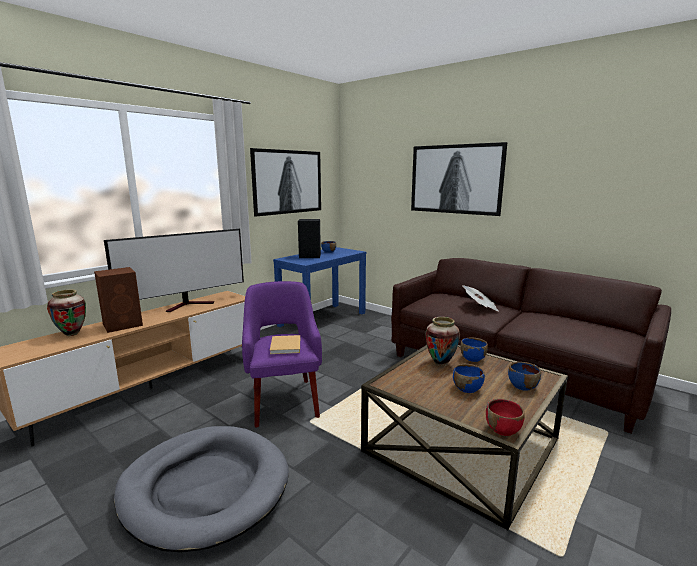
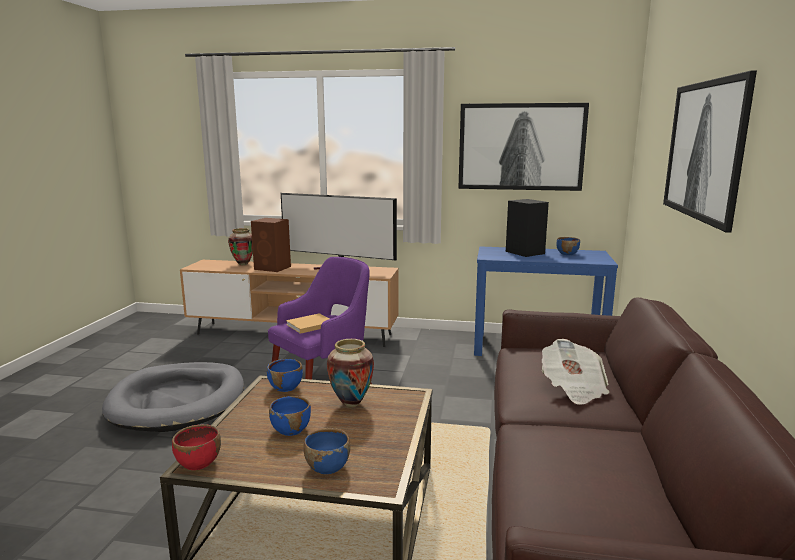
camera: 60 degrees right, 0 degrees up
blue bowl [460,338,488,362] -> blue bowl moved to [267,359,303,392]

